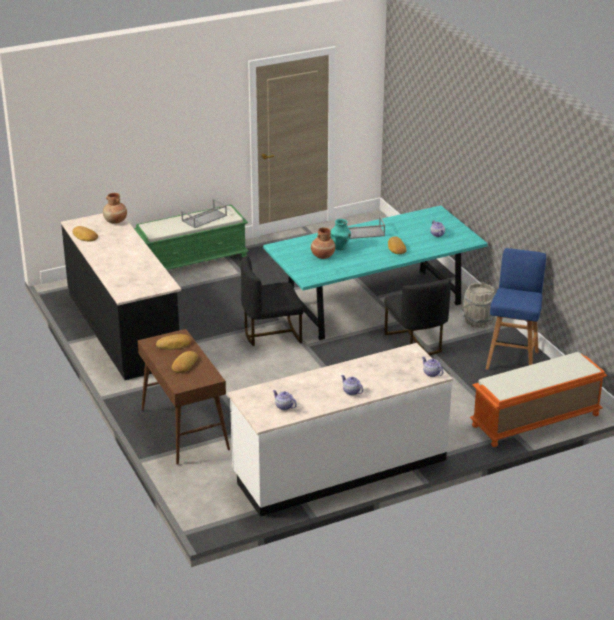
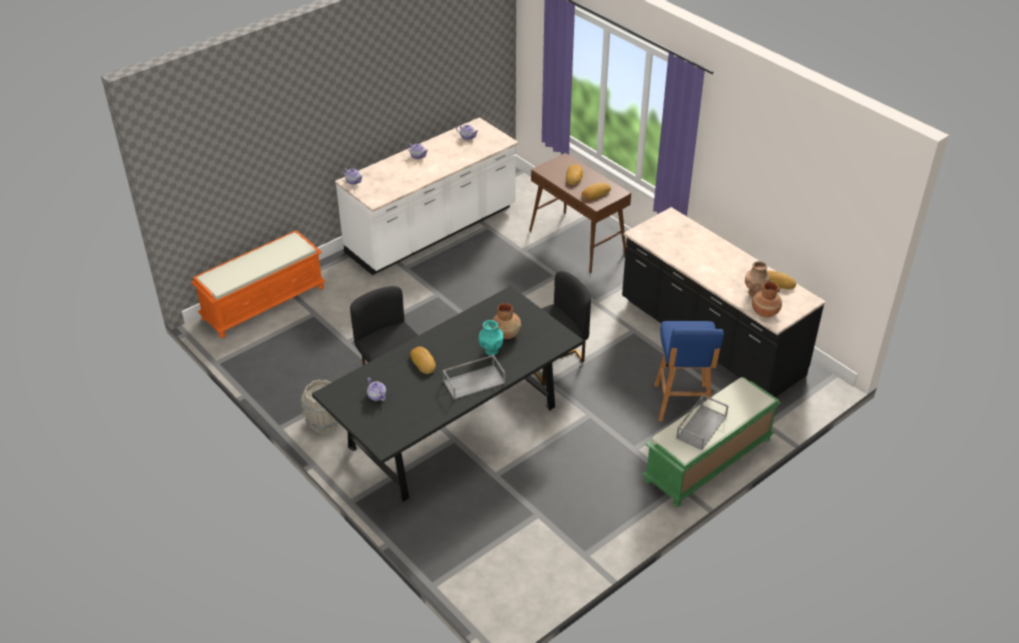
camera: 165 degrees right, 10 degrees up
turquoise dining table [263,205,488,340] -> black dining table [312,286,584,502]
blue stool [486,248,546,370] -> blue stool moved to [654,321,724,421]
none -> brown vase [745,261,770,297]

